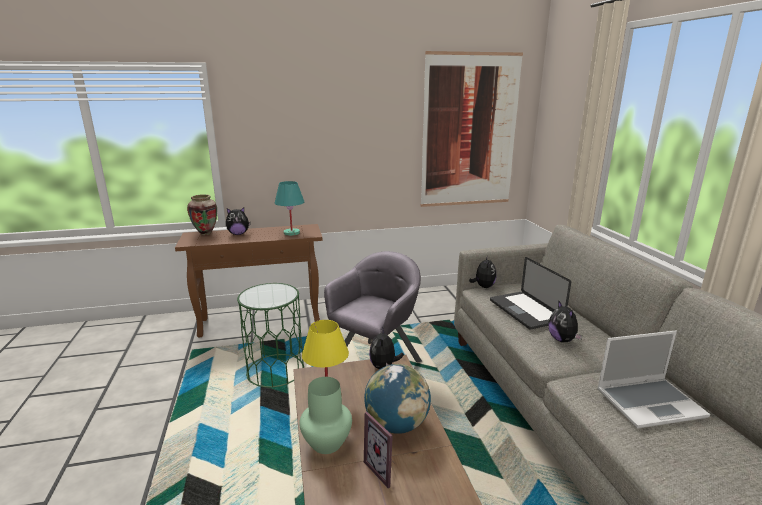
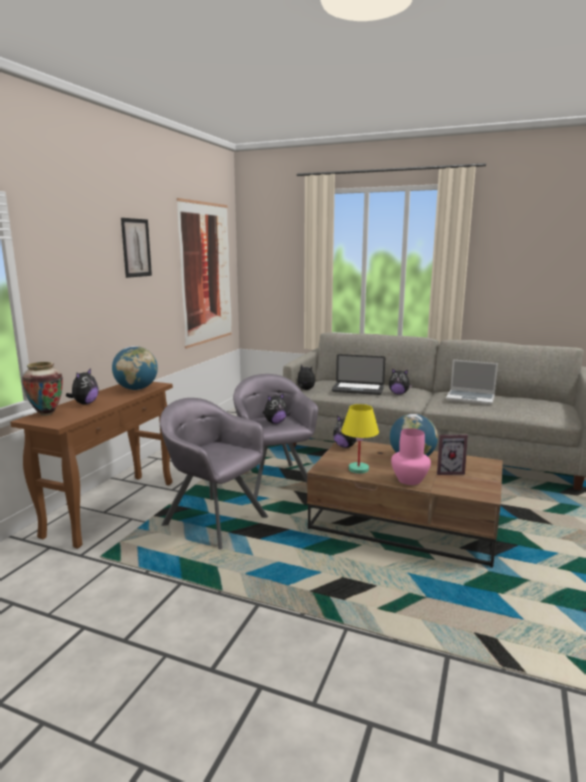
camera: 55 degrees left, 5 degrees down
green side table [237,283,304,388] -> grey armchair [160,398,268,550]
turquoise table lamp [275,181,304,236] -> globe [112,346,158,390]
green vase [299,377,352,454] -> pink vase [391,428,431,485]
laptop [597,331,710,428] -> laptop turned 90 degrees clockwise [446,360,498,405]
none -> picture [121,218,152,278]
none -> plush toy [263,393,287,424]

